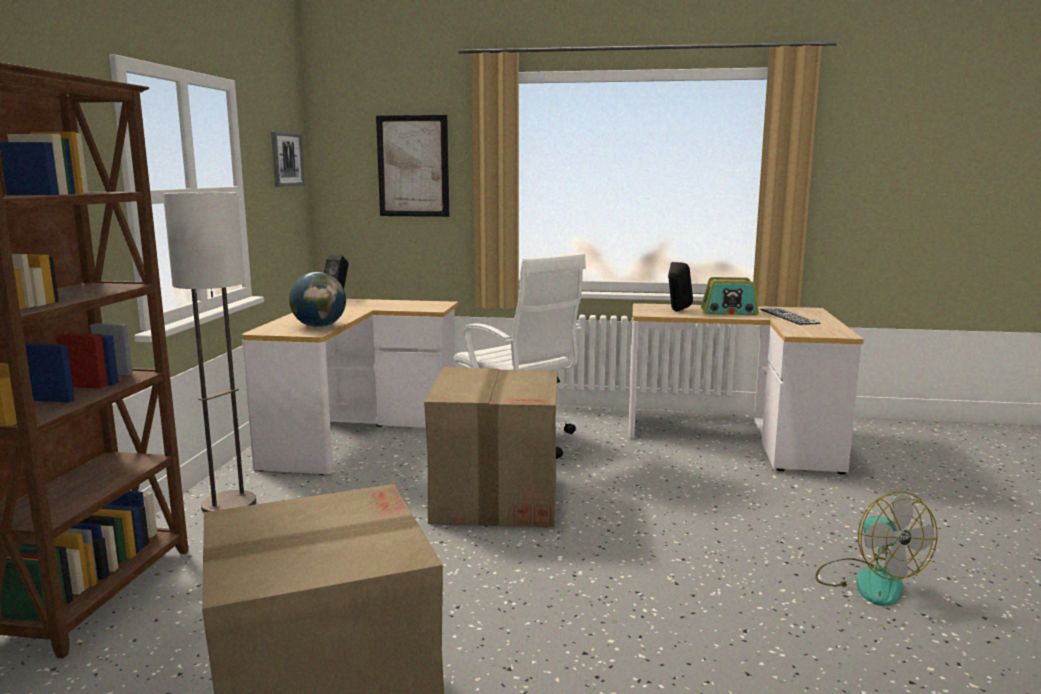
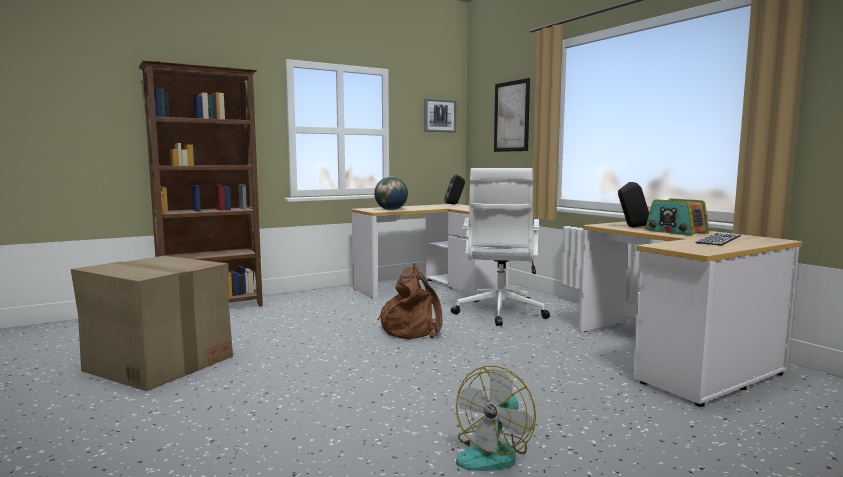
camera: 50 degrees right, 5 degrees down
floor lamp [163,192,256,513] -> none
cardboard box [424,367,557,527] -> brown backpack [377,263,442,339]

